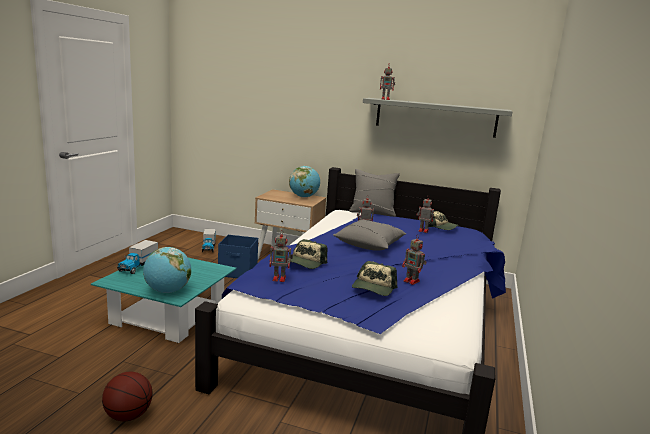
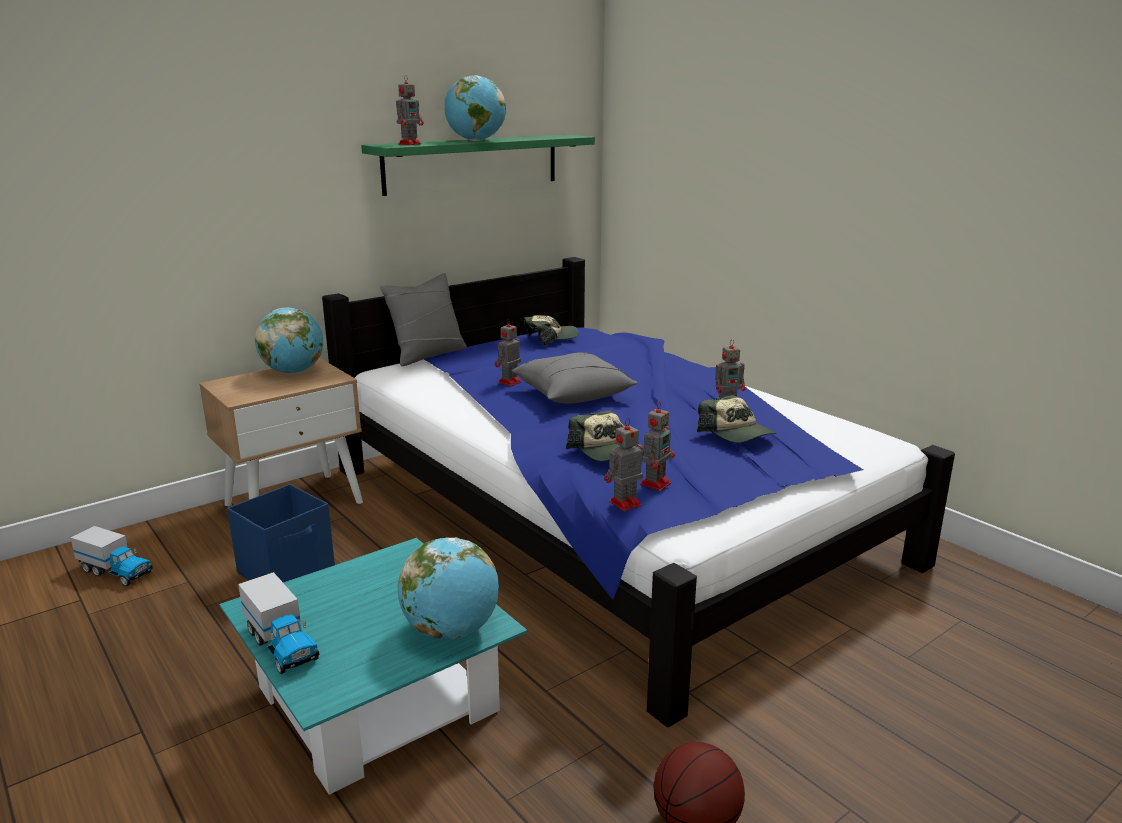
camera: 55 degrees left, 5 degrees up
grey shelf [363,98,513,138] -> green shelf [361,135,595,196]
toy robot [417,195,434,233] -> toy robot moved to [604,418,643,511]
none -> globe [444,75,506,141]

